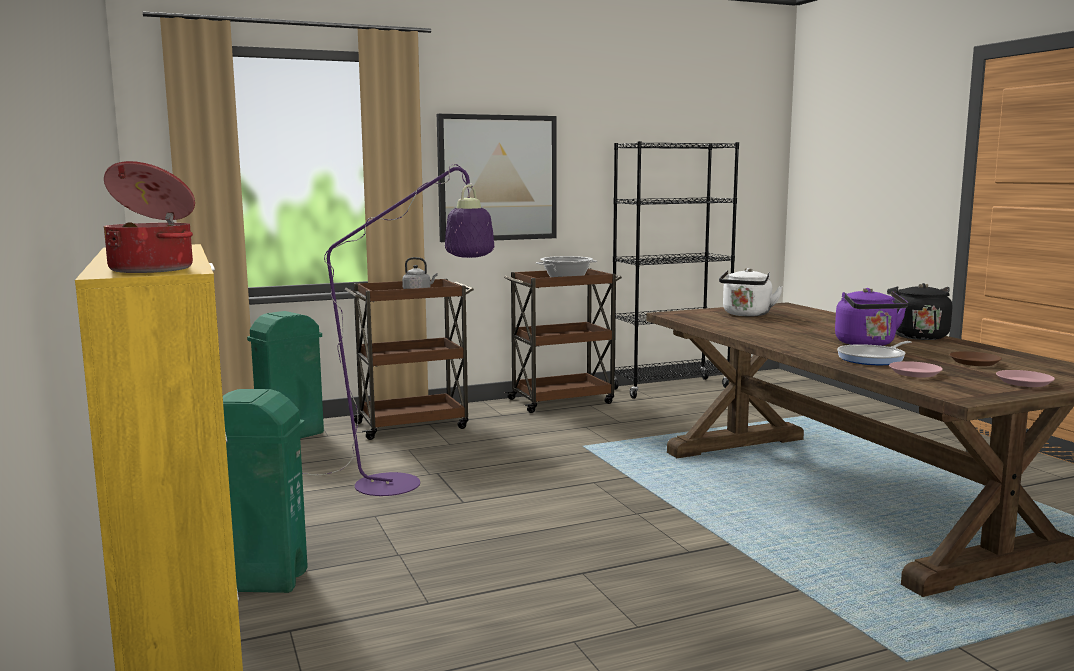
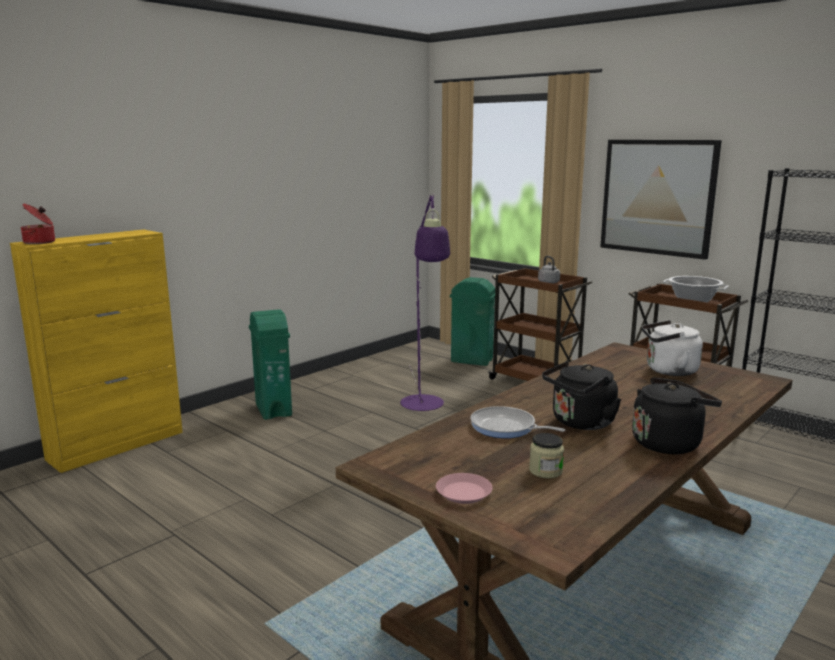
camera: 65 degrees right, 5 degrees up
purple kettle [835,288,908,346] -> black kettle [542,361,621,430]
pink plate [889,361,943,377] -> none
brown plate [950,351,1002,366] -> jar [529,433,564,478]

